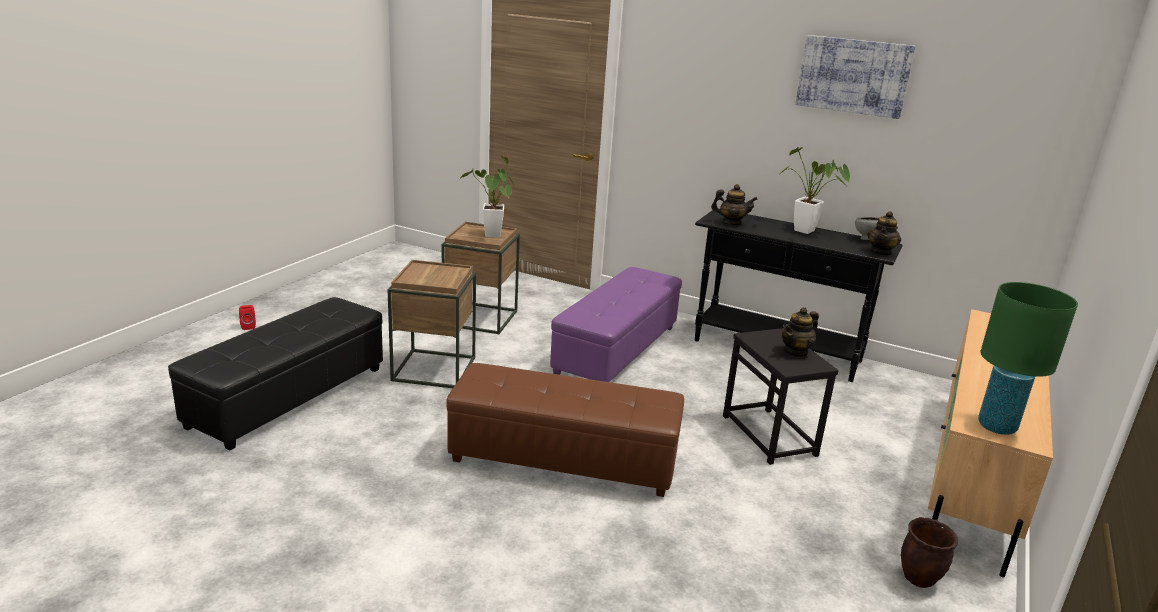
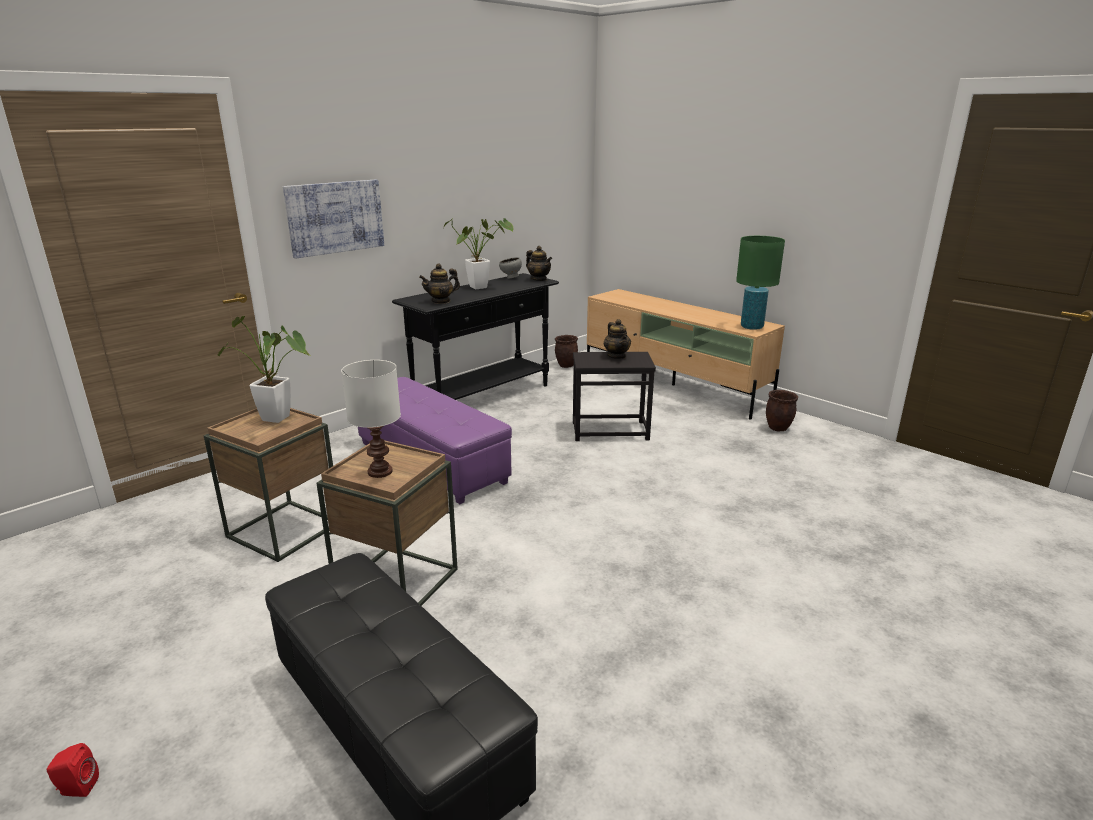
camera: 70 degrees left, 0 degrees up
brown ottoman [446,363,684,497] -> none
teapot [711,184,758,225] -> teapot turned 150 degrees counterclockwise [419,263,460,304]
picture [795,35,915,119] -> picture moved to [283,179,384,259]
none -> white table lamp [341,360,401,478]
none -> brown planter [555,335,578,368]

